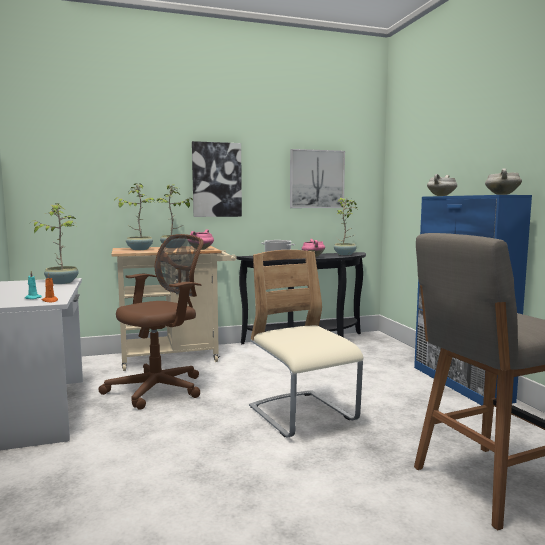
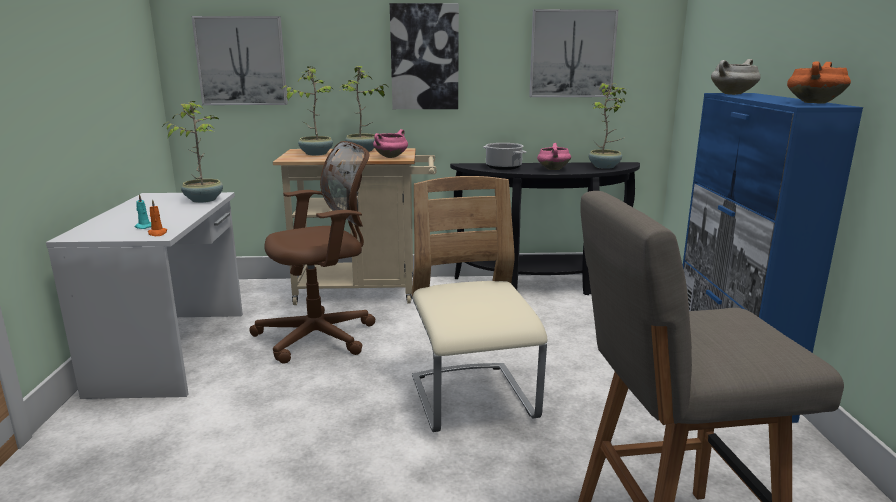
camera: 15 degrees right, 10 degrees up
white cooking pot [485,169,522,195] -> orange cooking pot [787,62,851,104]
none -> picture [192,16,288,105]

